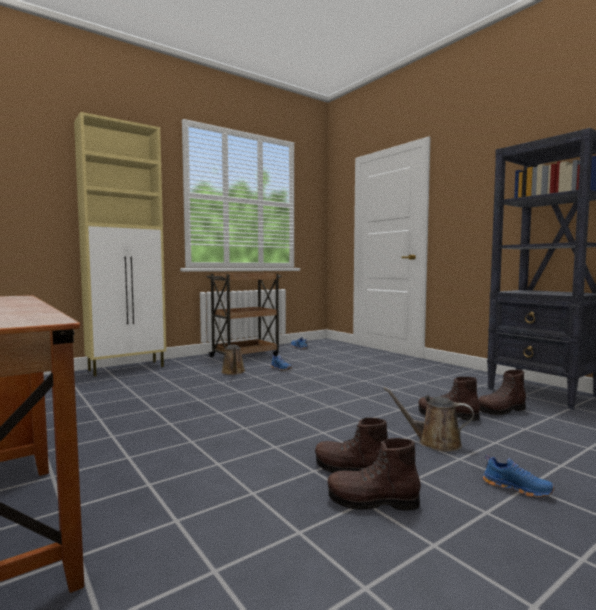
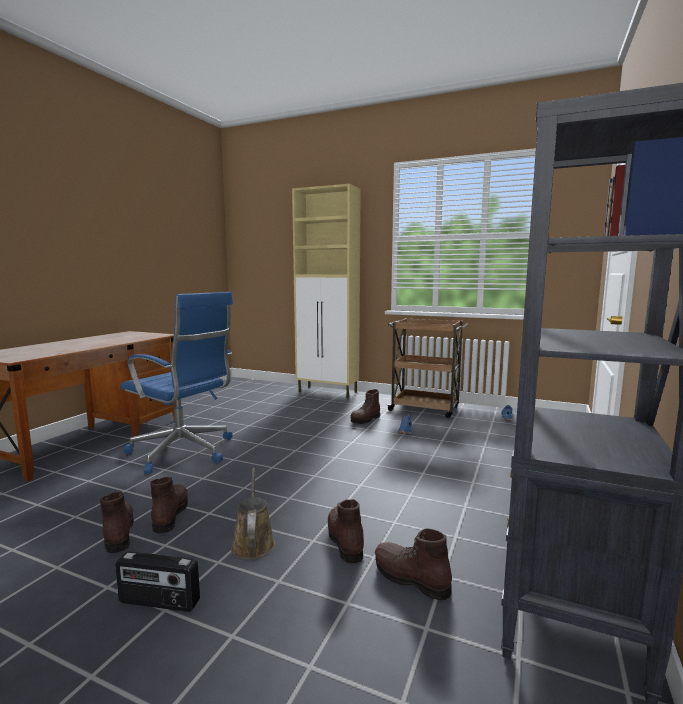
camera: 60 degrees right, 5 degrees up
brown watering can [221,344,245,375] -> brown boot [351,389,380,424]
blue shoe [483,455,555,497] -> radio [115,551,200,612]
none -> blue office chair [121,292,233,474]

